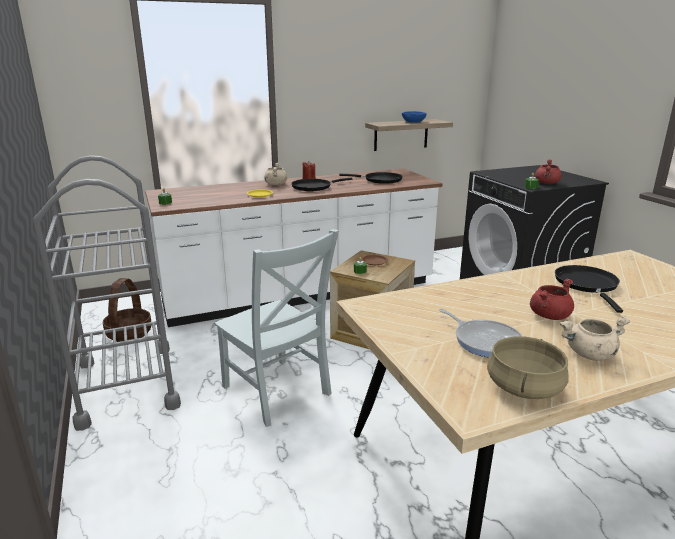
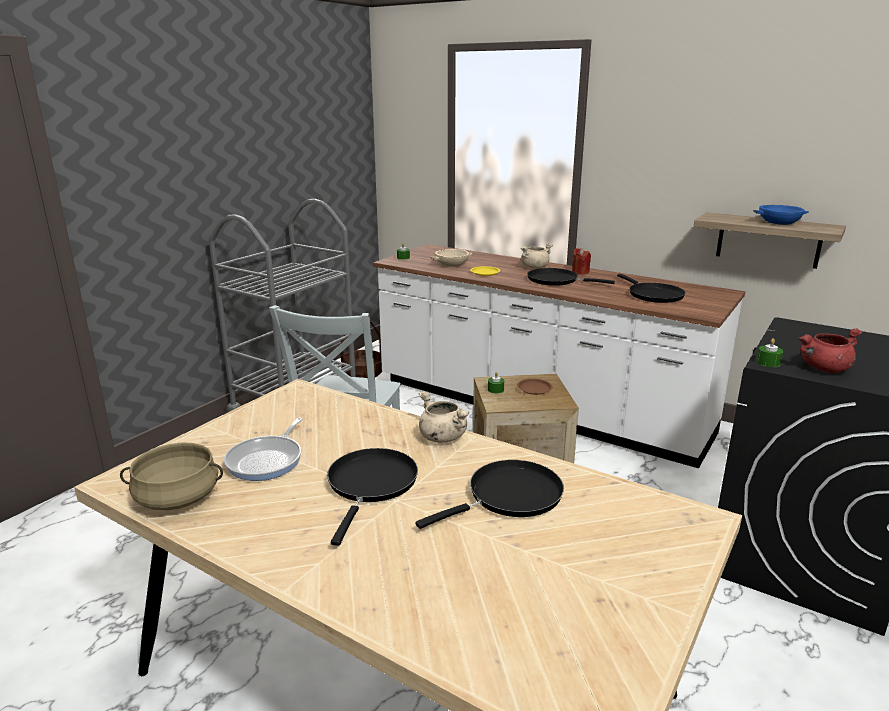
camera: 55 degrees right, 0 degrees up
red cooking pot [530,278,574,320] -> black frying pan [327,448,418,546]
beige cooking pot [560,317,630,361] -> beige cooking pot moved to [419,391,469,443]
none -> beige bowl [431,249,472,267]

